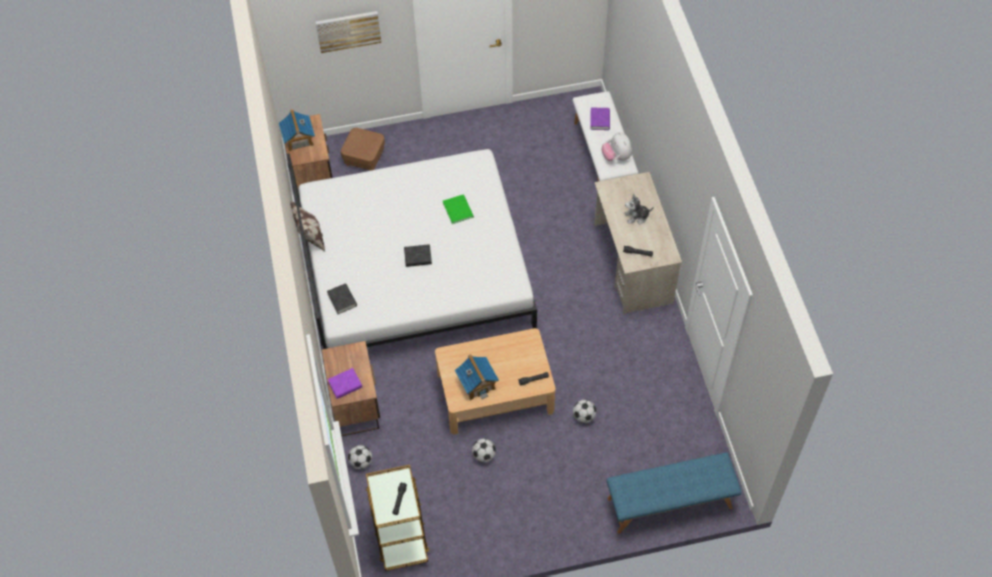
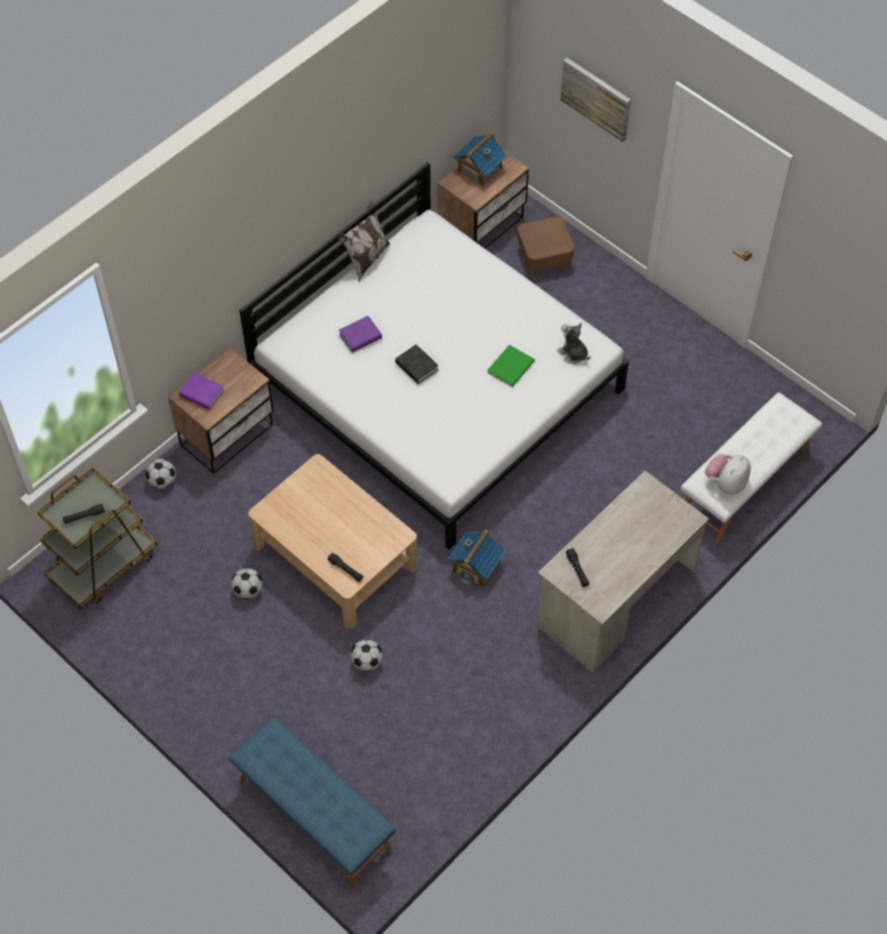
camera: 55 degrees right, 0 degrees up
black book [327,283,357,314] -> none
toy house [455,355,499,400] -> toy house moved to [447,529,505,588]
purple book [590,108,610,130] -> purple book moved to [339,316,382,353]
plush toy [625,193,654,224] -> plush toy moved to [557,323,591,364]

